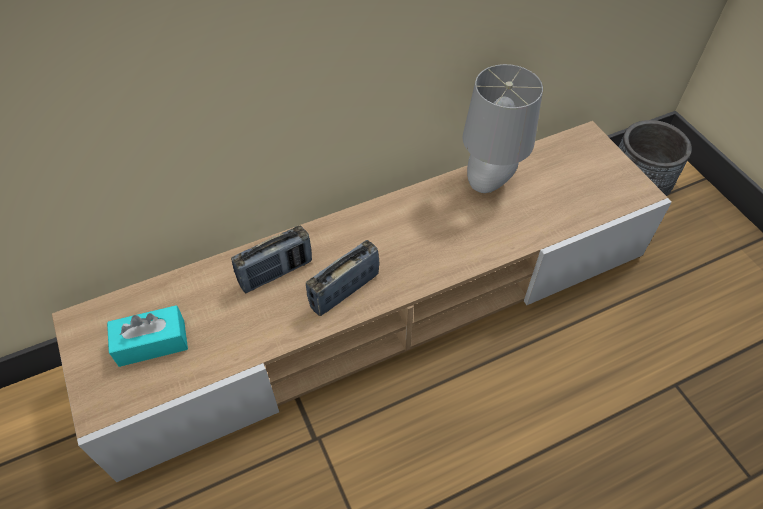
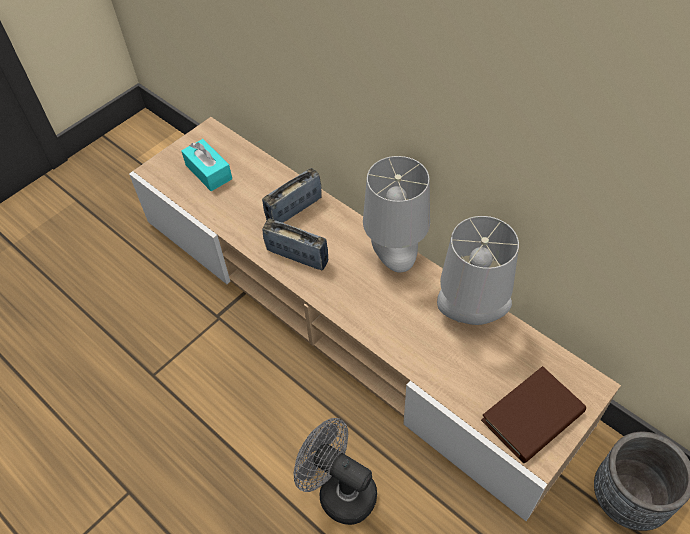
camera: 70 degrees right, 0 degrees up
radio [231,226,312,293] -> radio turned 105 degrees clockwise [262,168,322,223]
none -> grey fan [294,418,377,525]
none -> grey table lamp [363,156,430,273]
none -> brown book [481,366,586,463]

